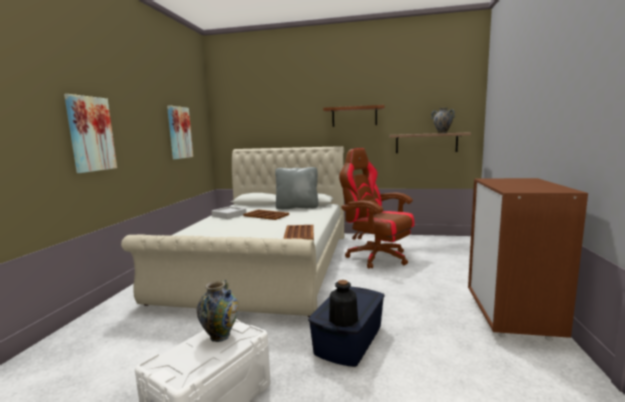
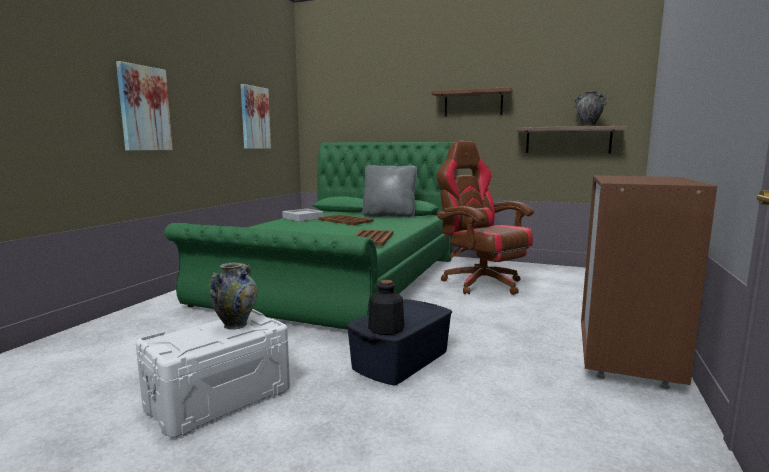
camera: 10 degrees right, 0 degrees up
beige bed [121,146,344,317] -> green bed [164,142,454,330]

